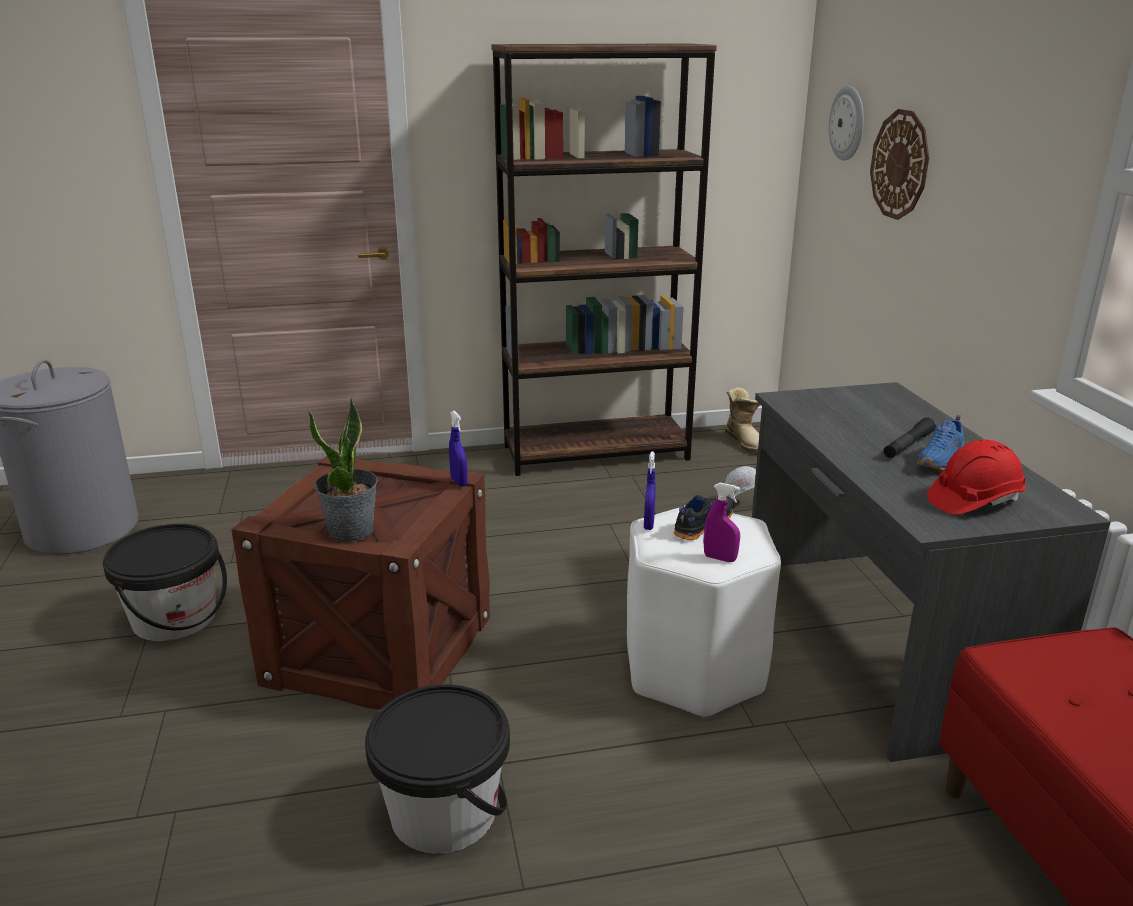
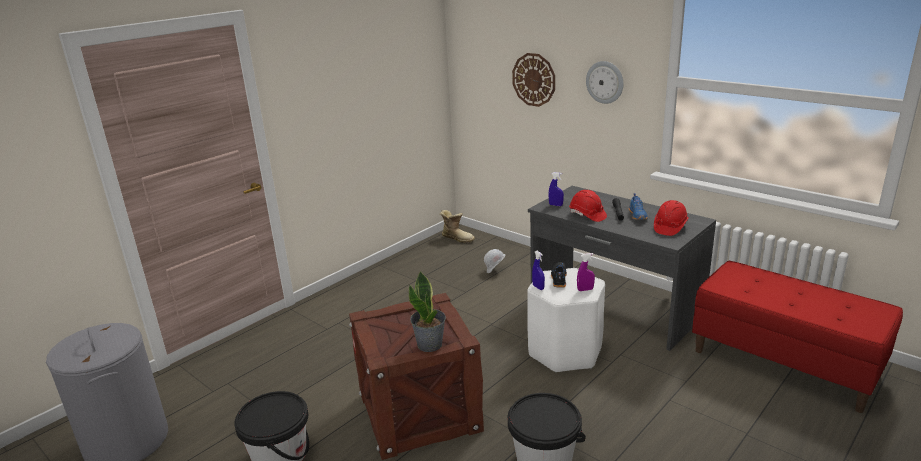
camera: 35 degrees left, 0 degrees up
blue spray bottle [449,411,468,487] -> blue spray bottle moved to [548,172,564,206]
brown bookcase [491,43,717,476] -> none
wall clock [829,86,864,161] -> wall clock moved to [586,61,624,104]
none -> red hard hat [569,190,607,222]

